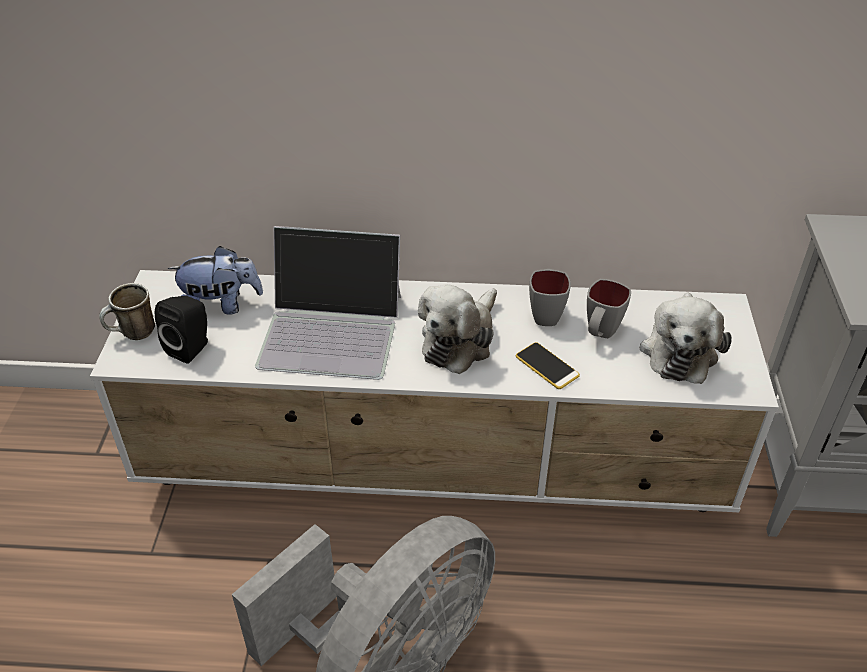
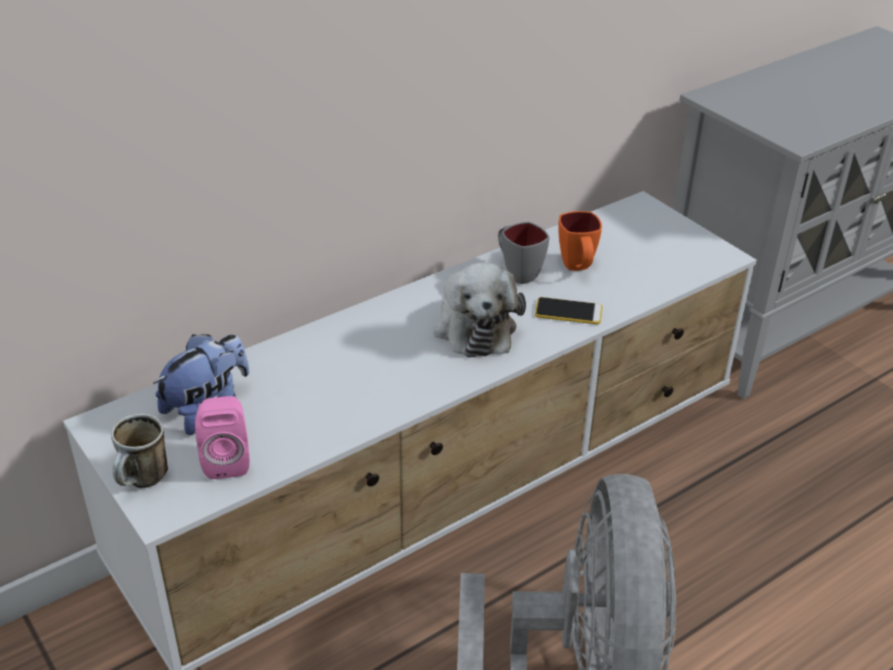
camera: 40 degrees left, 5 degrees down
black speaker [155,296,208,364] -> pink speaker [195,396,250,479]
laptop [255,226,401,380] -> none
grey mug [587,279,631,338] -> orange mug [558,211,602,271]
plush toy [640,292,732,384] -> none

